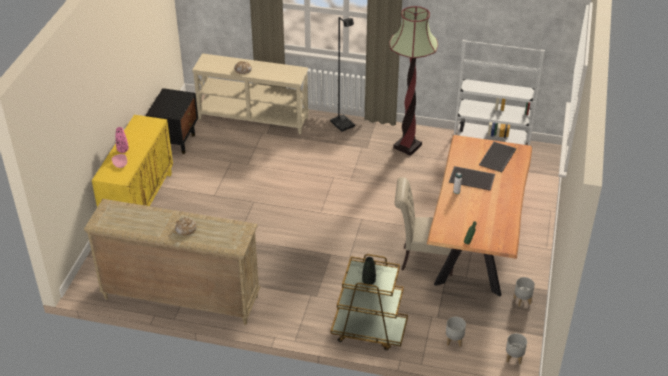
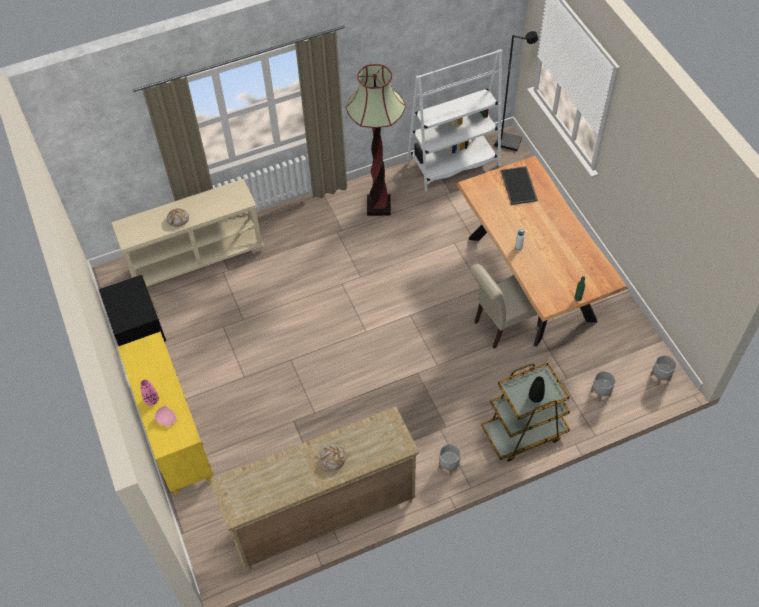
camera: 35 degrees left, 15 degrees up
black floor lamp [330,17,355,132] -> black floor lamp moved to [495,31,538,151]
tray [449,166,495,191] -> none
grey planter [514,277,535,307] -> grey planter moved to [439,444,461,476]

